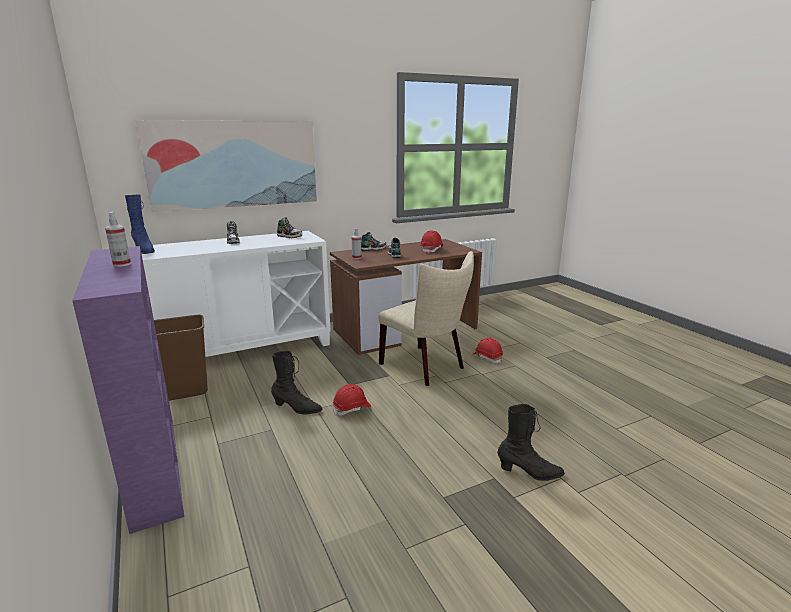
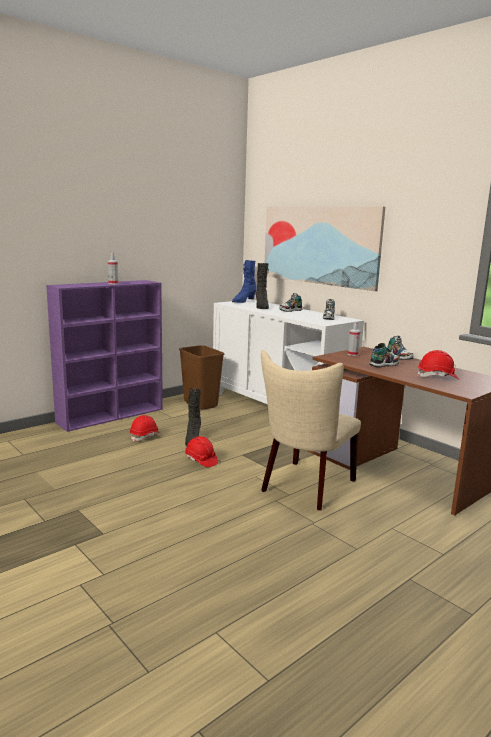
camera: 75 degrees right, 5 degrees down
red hard hat [473,338,503,363] -> red hard hat moved to [130,415,160,442]
black boot [497,404,565,481] -> black boot moved to [256,263,269,309]

